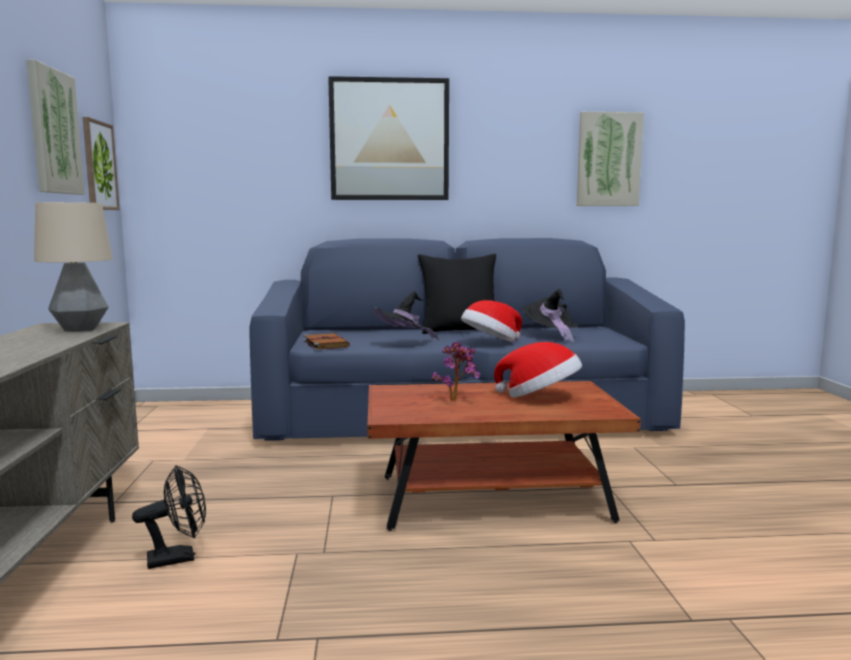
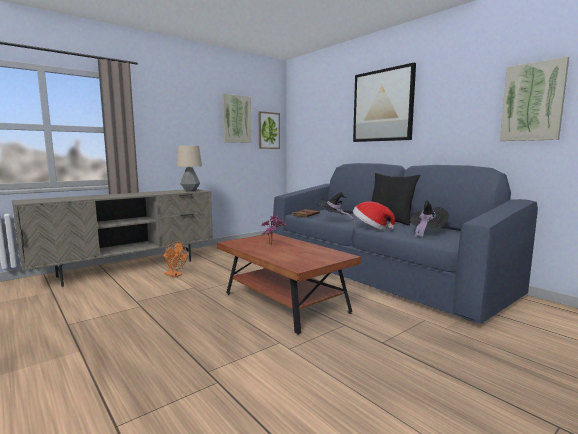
camera: 55 degrees right, 0 degrees up
black fan [132,465,206,569] -> orange fan [164,242,187,277]
hat [494,342,582,397] -> none

